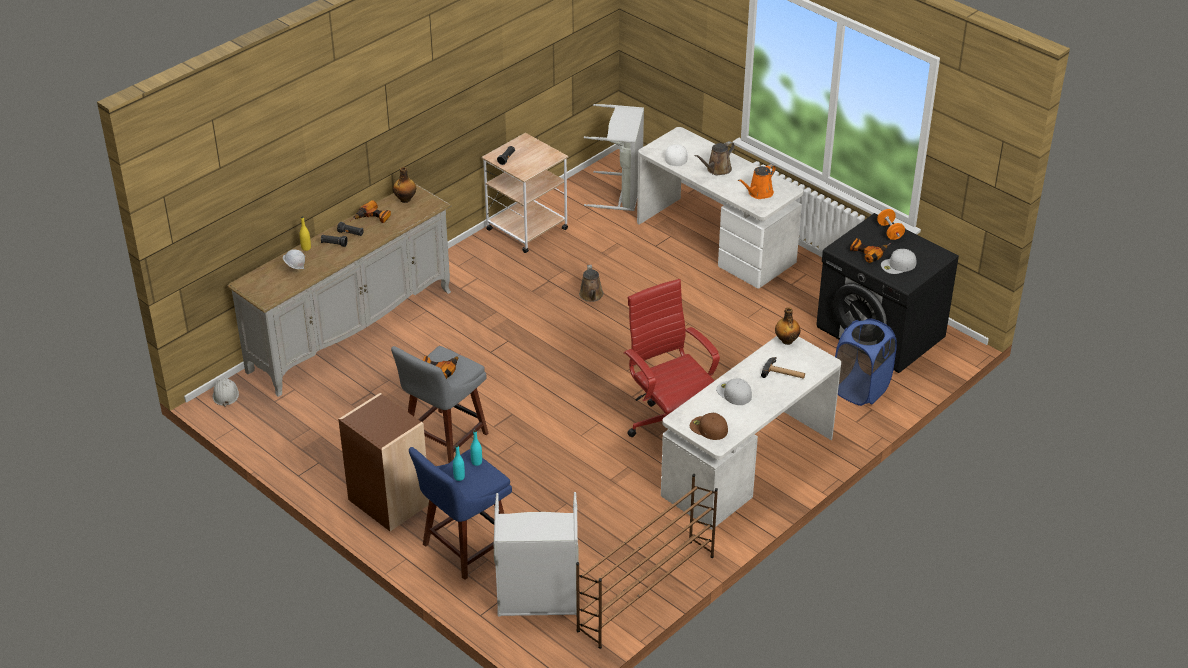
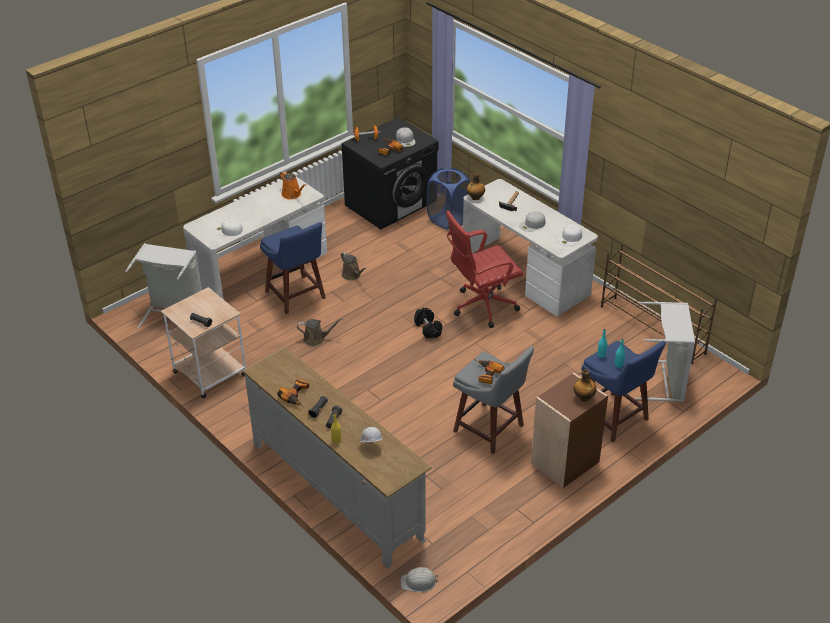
camera: 85 degrees left, 0 degrees up
bottle [393,167,416,203] -> bottle moved to [573,369,597,401]
brown cap [690,413,728,440] -> white cap [558,224,582,246]
brown watering can [694,141,735,175] -> brown watering can moved to [341,252,367,281]
none -> blue stool [260,222,326,314]
none -> black dumbbell [414,308,442,339]

